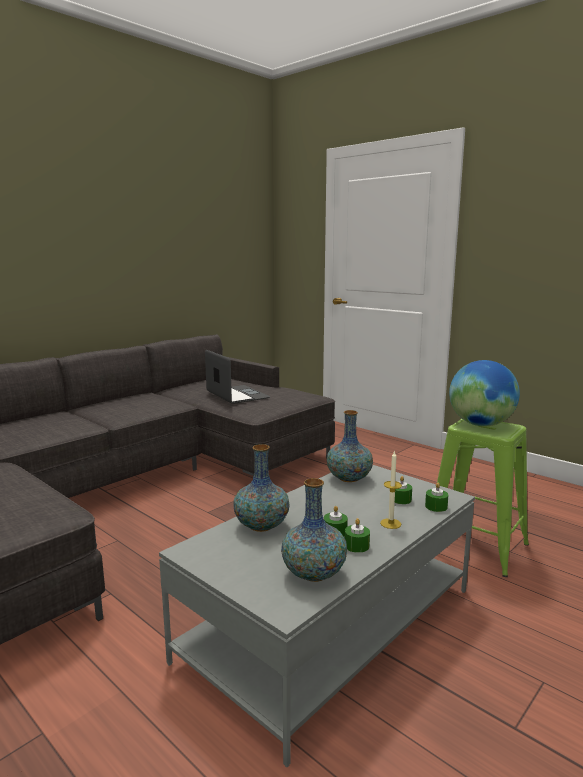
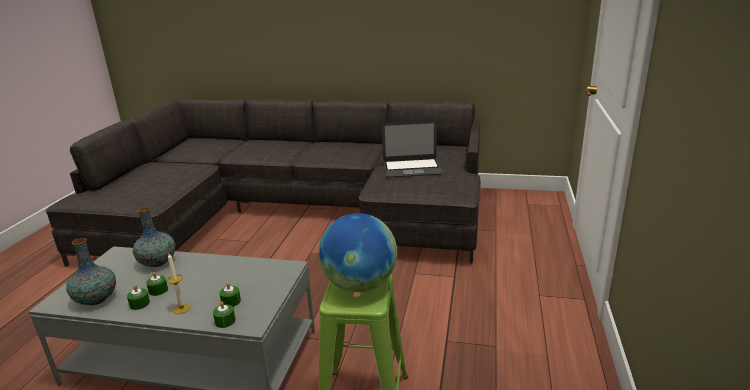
camera: 60 degrees right, 10 degrees up
laptop [205,350,270,404] -> laptop turned 60 degrees clockwise [382,121,443,177]
vase [327,410,373,482] -> none

